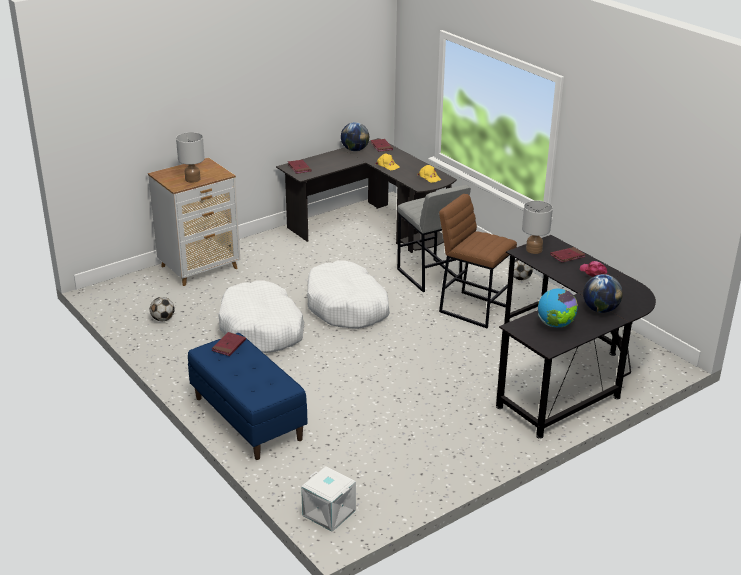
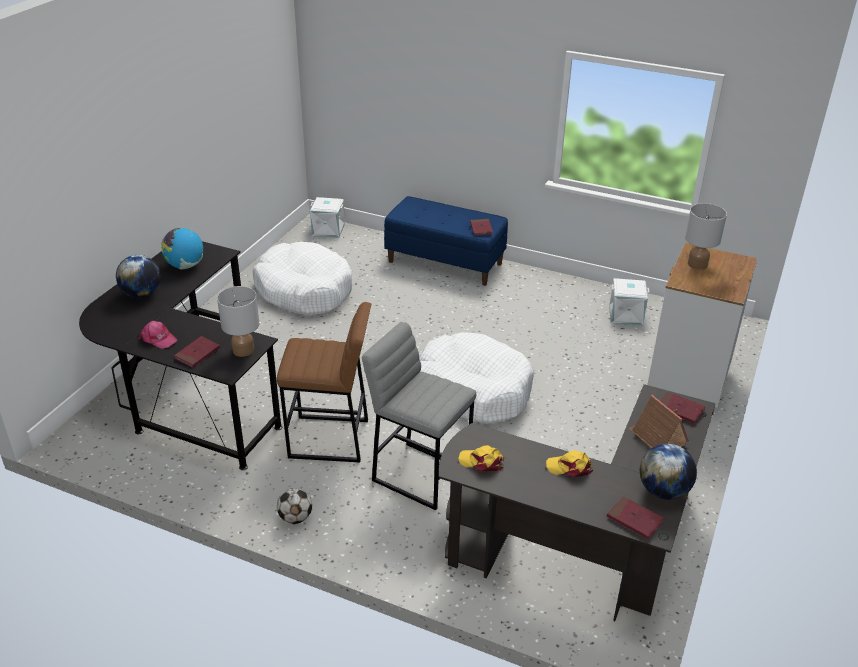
camera: 150 degrees right, 5 degrees up
football [150,297,175,321] -> white storage box [609,278,649,325]
white dog bed [218,280,304,353] -> white dog bed moved to [253,242,352,316]
none -> toy house [628,395,689,448]

